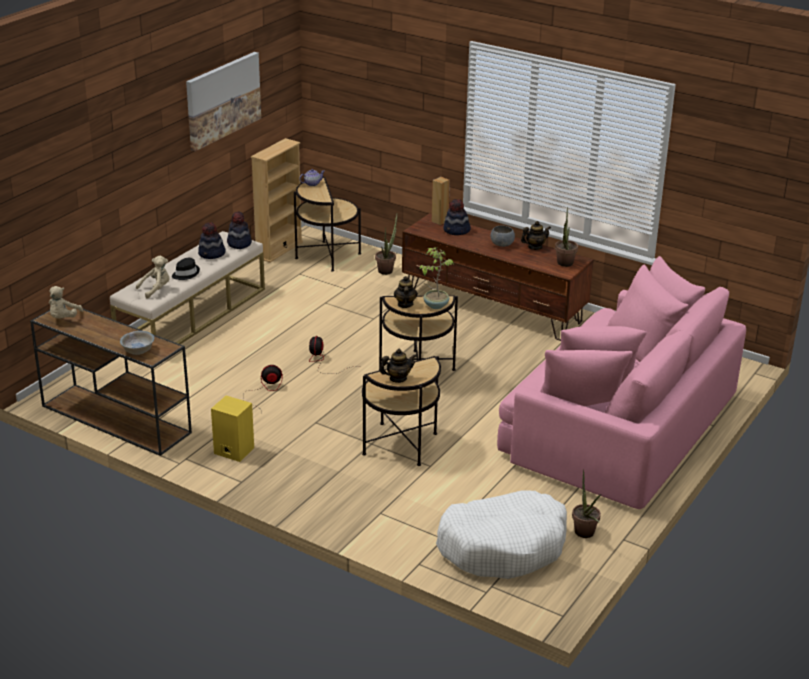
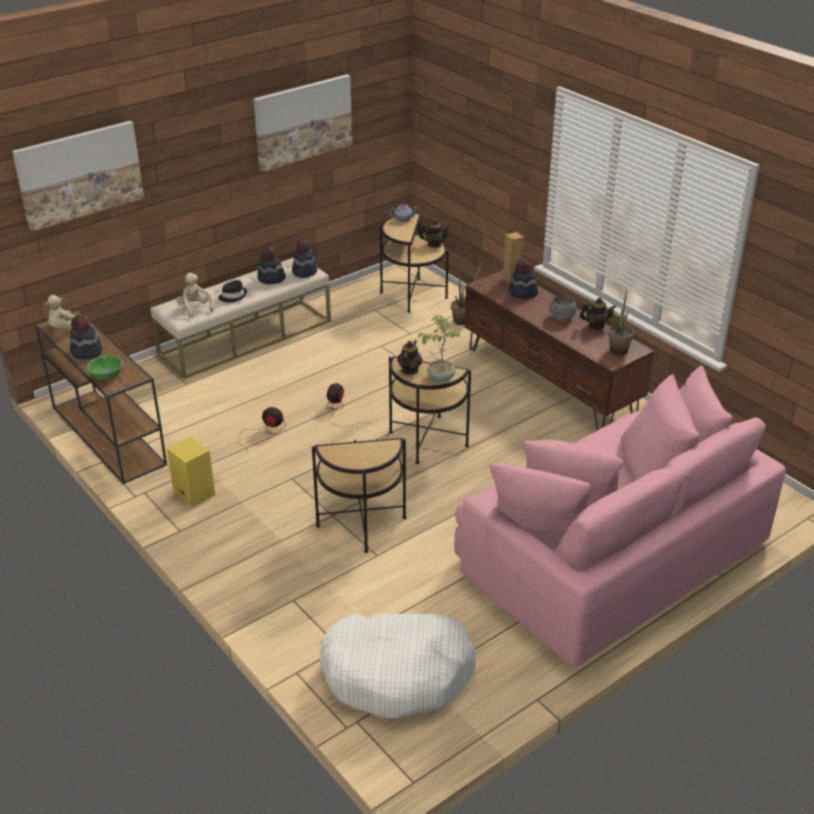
camera: 20 degrees right, 5 degrees up
white bowl [120,331,154,355] -> green bowl [87,355,123,380]
beige plush toy [136,256,169,298] -> beige plush toy turned 105 degrees counterclockwise [176,273,214,318]
beige bookcase [251,138,303,263] -> none
teapot [380,349,416,383] -> teapot moved to [419,220,450,248]
potted plant [572,469,601,538] -> none
none -> picture [12,121,144,232]
none -> hat [70,315,102,359]

